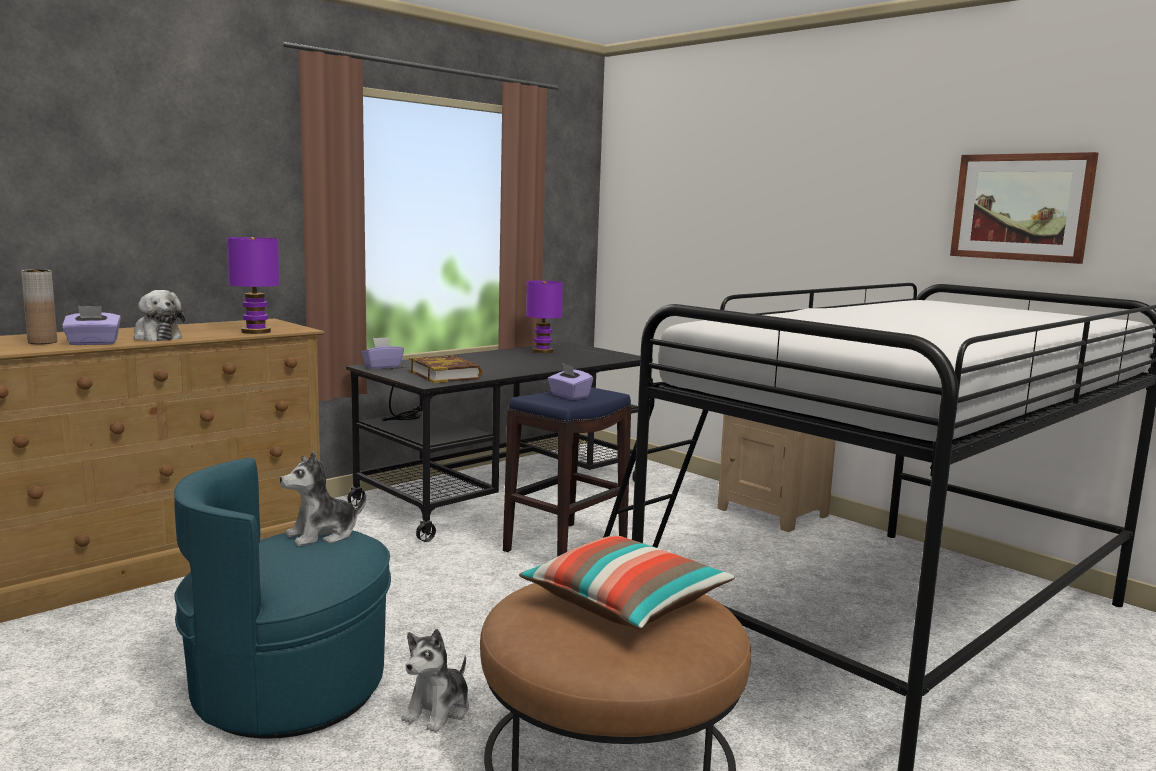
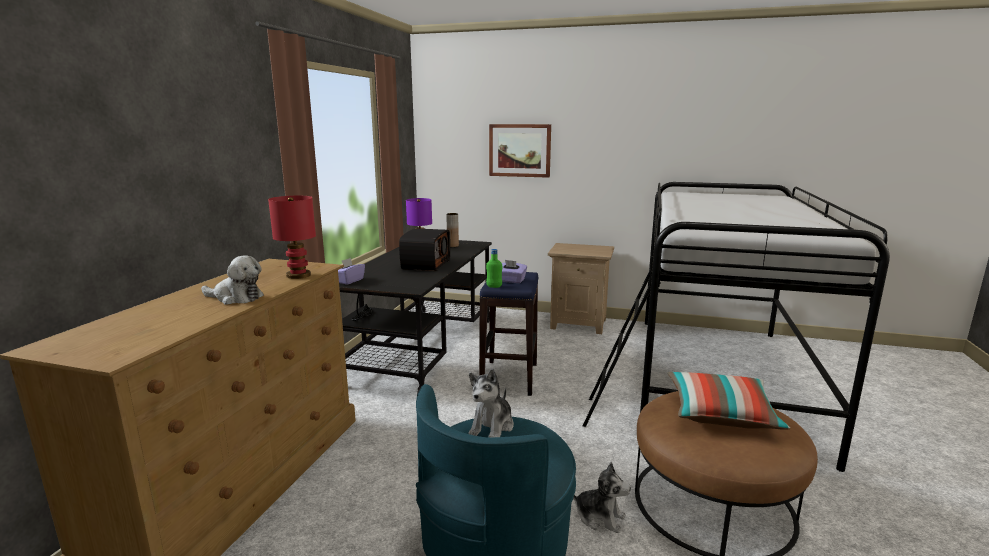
camera: 30 degrees left, 5 degrees up
brown vase [21,269,57,344] -> brown vase moved to [446,213,459,247]
purple tissue box [62,306,121,345] -> none
purple table lamp [226,237,280,334] -> red table lamp [268,196,316,279]
plush toy [401,629,469,733] -> plush toy turned 60 degrees counterclockwise [573,462,631,533]
book [409,355,482,383] -> none
picture [950,152,1099,264] -> picture moved to [489,124,551,178]
none -> radio [399,228,450,271]
none -> green bottle [486,249,502,288]

